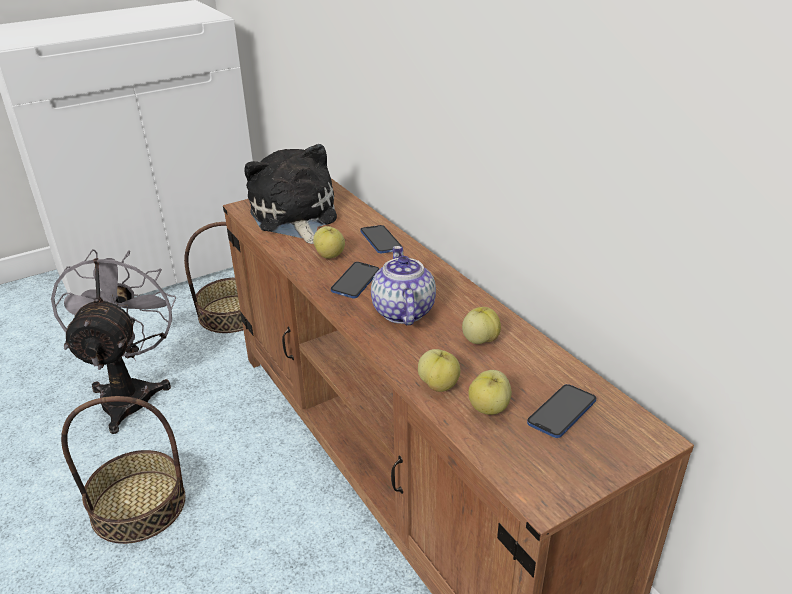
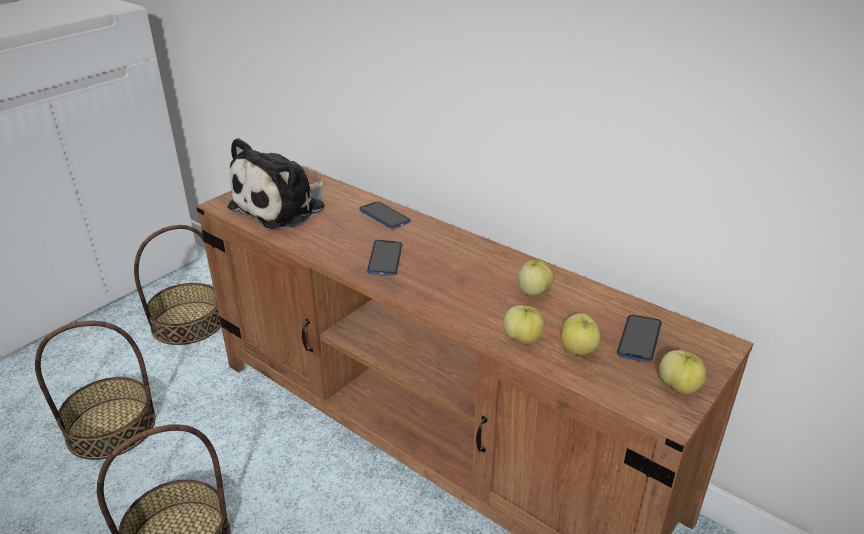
camera: 20 degrees left, 0 degrees up
grey fan [51,249,177,434] -> basket [35,321,155,460]
plush toy [244,144,337,244] -> plush toy turned 105 degrees counterclockwise [228,138,325,229]
apple [313,226,345,259] -> apple moved to [659,350,706,395]
teapot [371,246,436,326] -> none

